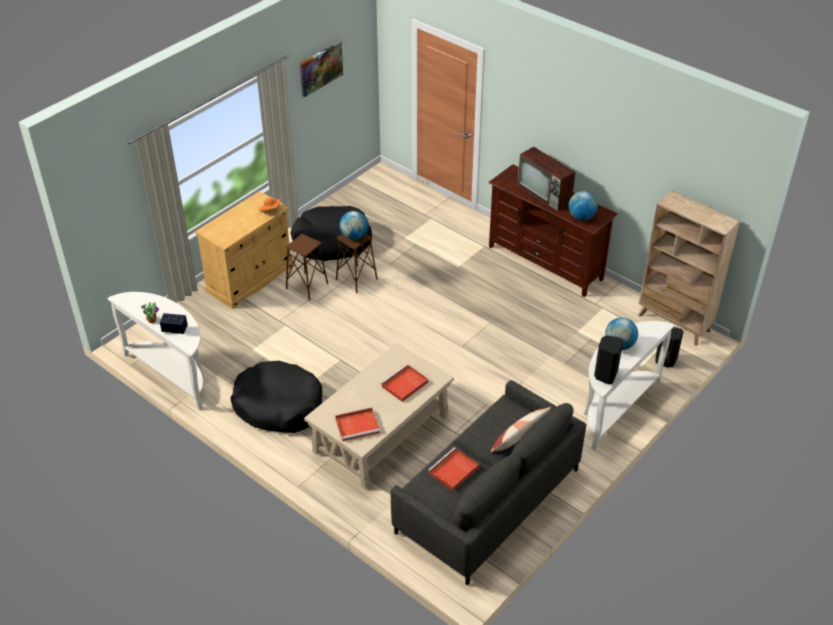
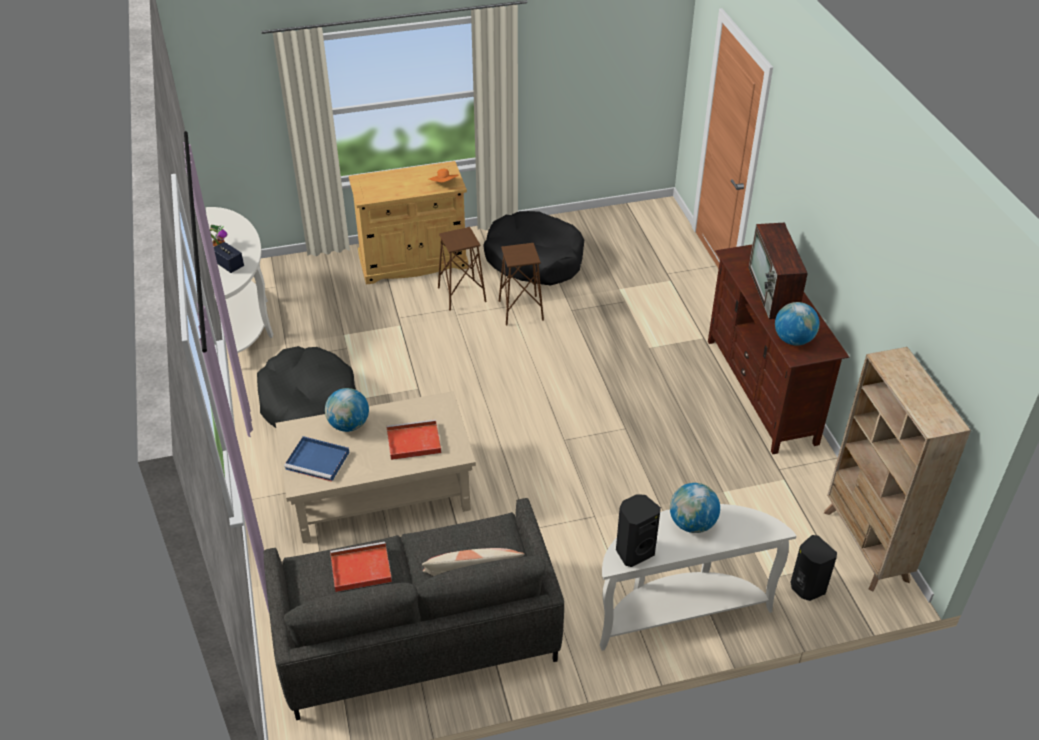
camera: 35 degrees right, 0 degrees up
picture [300,41,343,97] -> none
red tray [335,408,380,441] -> blue tray [284,436,349,482]
globe [340,211,368,239] -> globe moved to [325,388,369,432]

